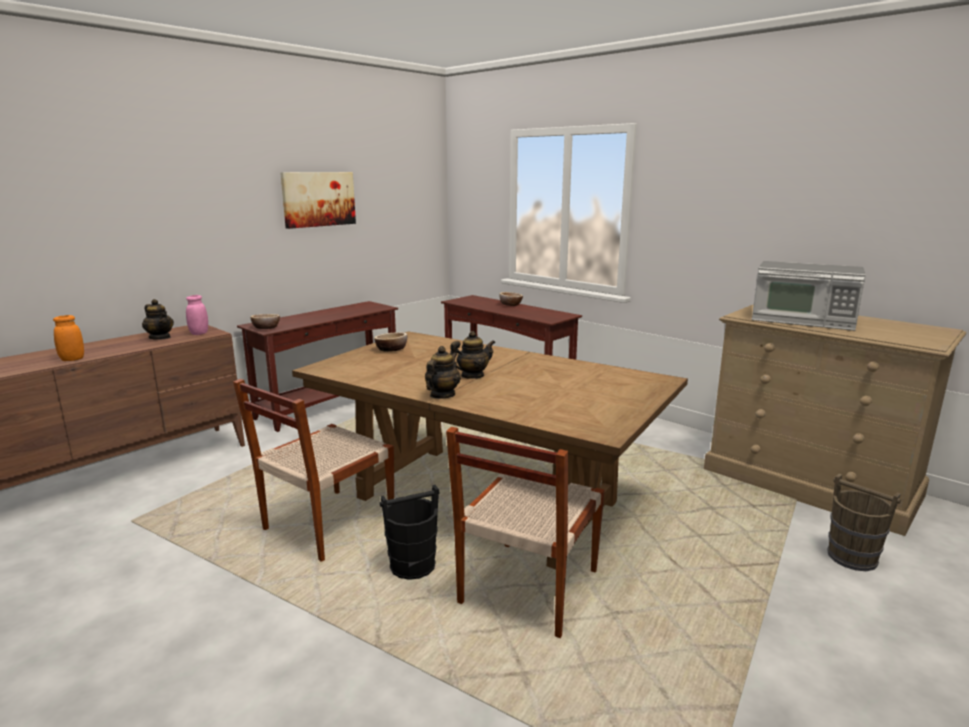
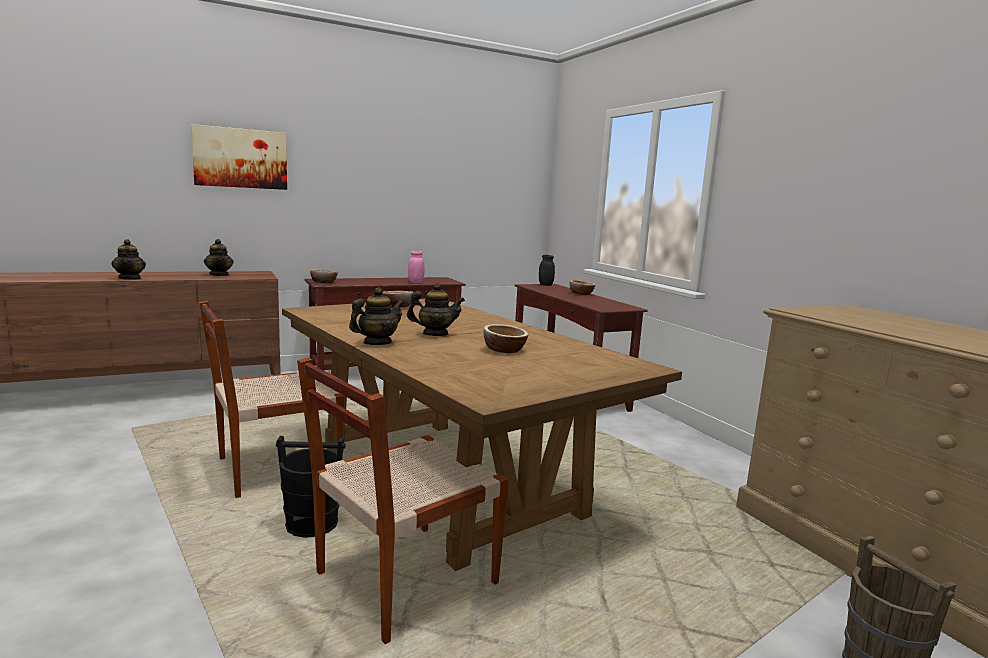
camera: 20 degrees right, 5 degrees down
orange jar [53,315,84,361] -> teapot [111,239,146,280]
pink jar [186,295,208,335] -> pink jar moved to [408,251,425,283]
picture [280,172,356,229] -> picture moved to [191,124,287,190]
microwave [752,261,866,331] -> none
none -> bowl [483,324,528,353]
none -> black jar [539,255,555,286]

